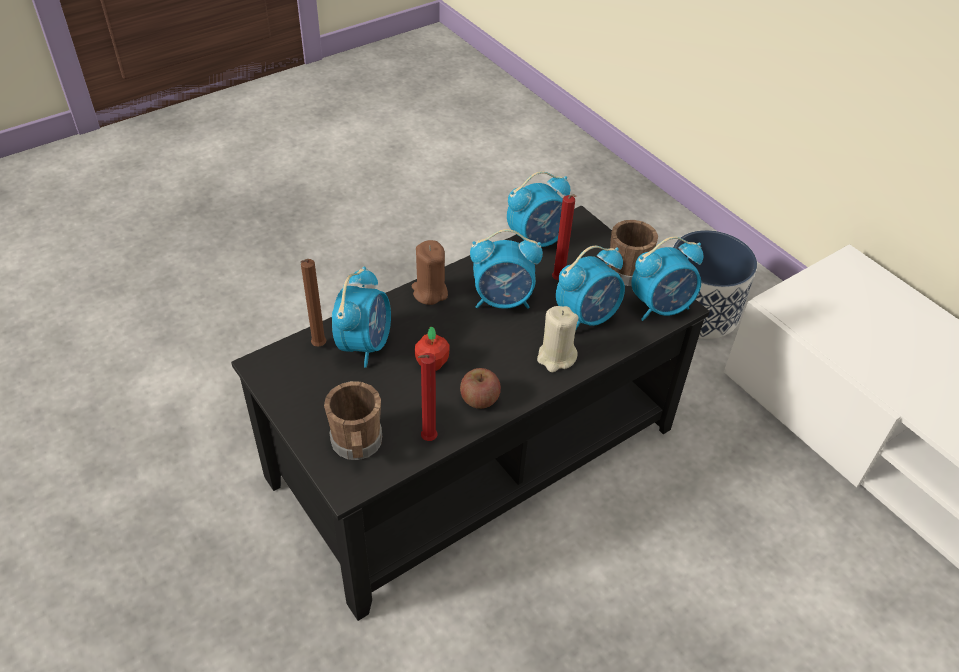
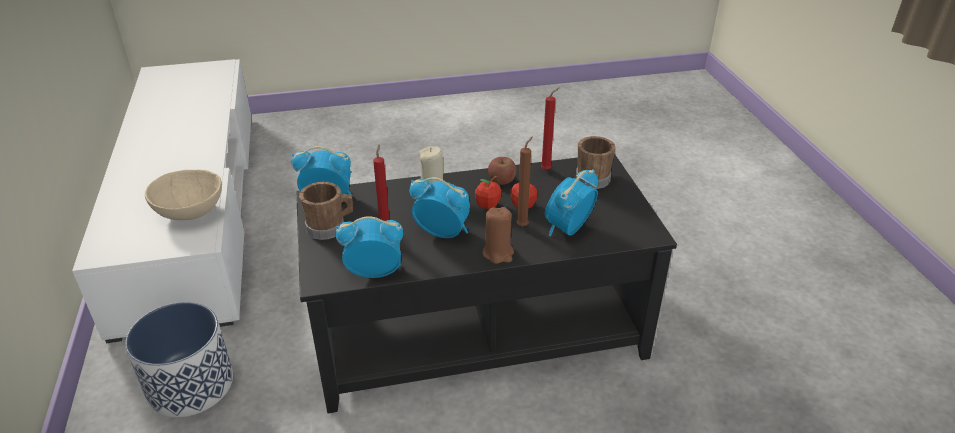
camera: 155 degrees left, 10 degrees down
brown candle [301,259,326,346] -> brown candle moved to [516,136,533,227]
alarm clock [556,246,625,329] -> none
none -> beige bowl [145,169,222,220]
none -> apple [475,176,501,209]

